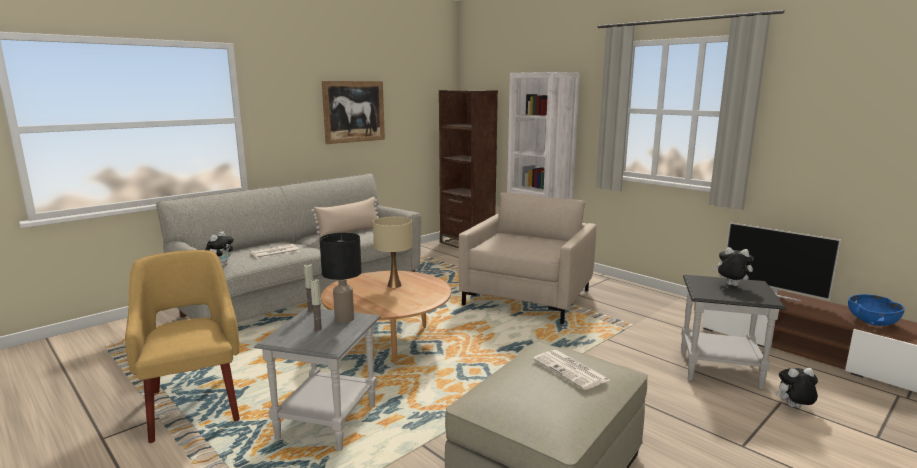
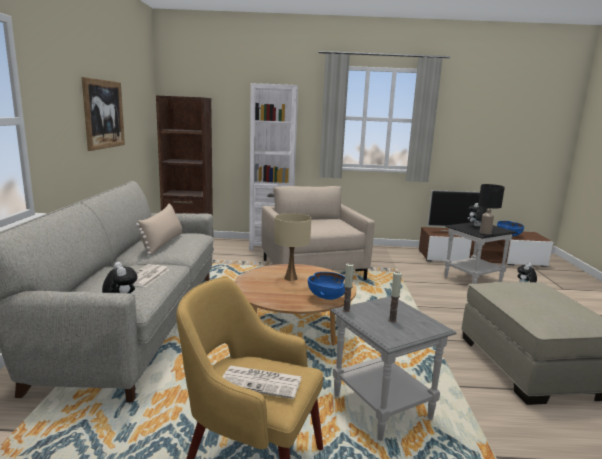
camera: 45 degrees left, 0 degrees up
black table lamp [320,233,362,323] -> black table lamp moved to [478,184,505,234]
newspaper [533,350,609,390] -> newspaper moved to [223,366,302,399]
none -> blue bowl [308,272,345,300]

